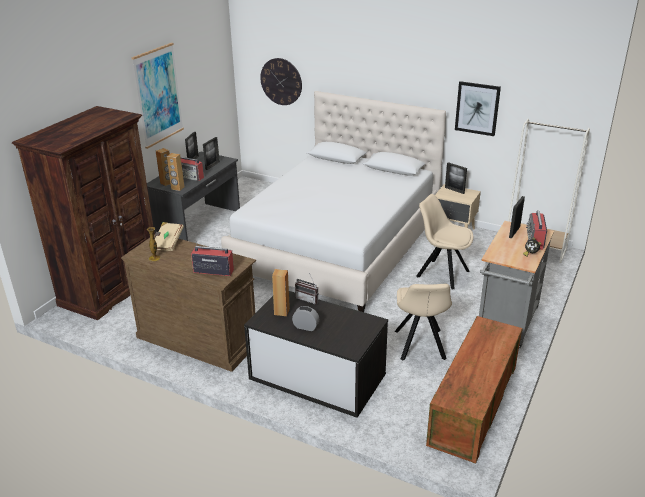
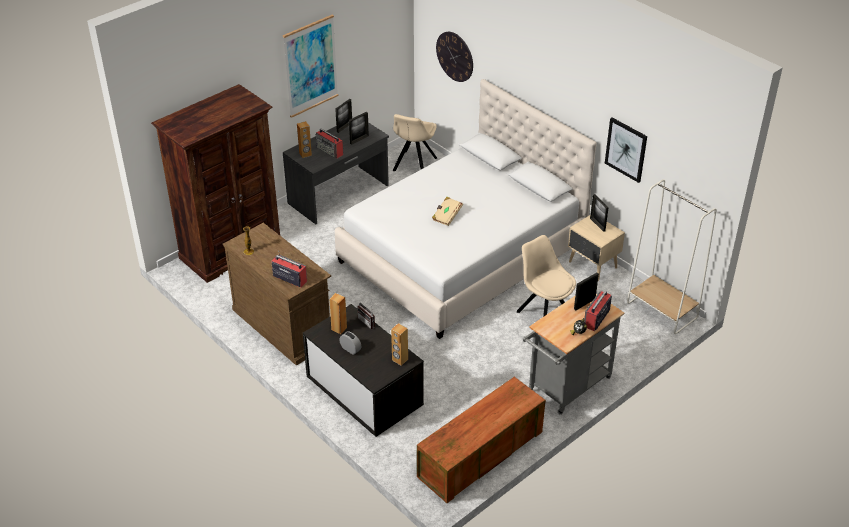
camera: 20 degrees right, 10 degrees up
beige book [155,222,184,251] -> beige book moved to [432,197,463,226]
brown speaker [167,153,185,191] -> brown speaker moved to [391,323,408,366]
beige chair [395,284,452,360] -> beige chair moved to [393,114,437,171]

